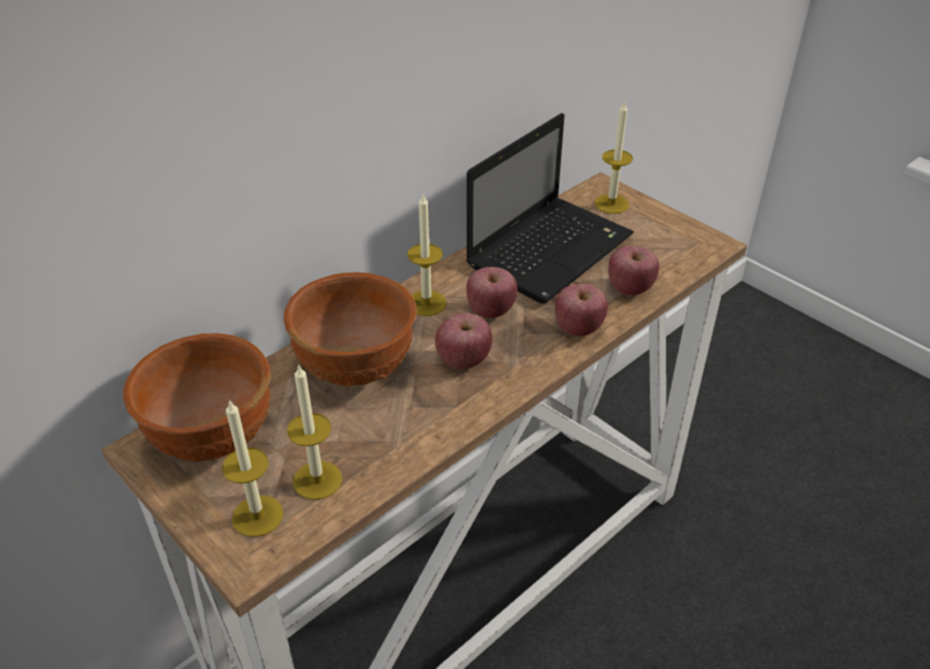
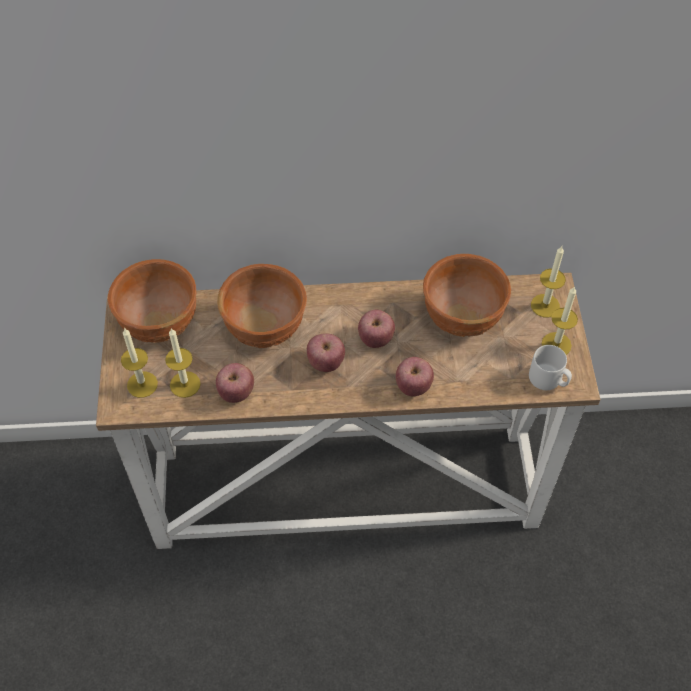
camera: 40 degrees right, 15 degrees up
candle [408,195,446,316] -> candle moved to [542,286,578,355]
laptop [466,113,634,304] -> brown bowl [423,254,511,337]
apple [608,246,659,295] -> apple moved to [216,363,254,403]
none -> grey mug [529,345,572,390]

